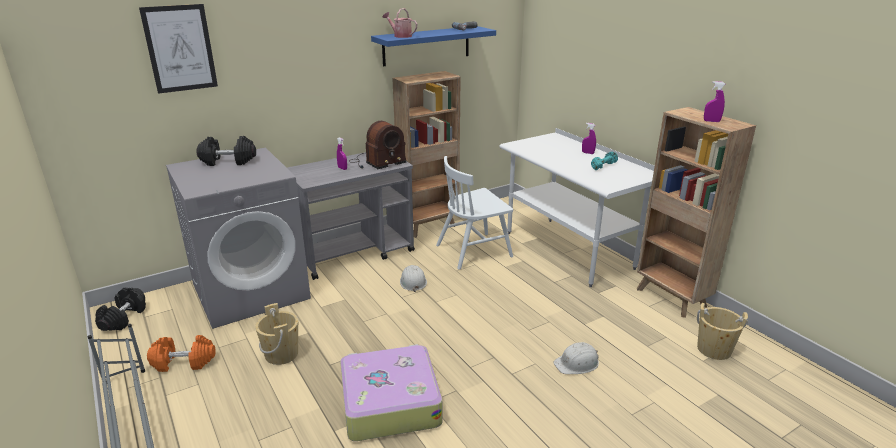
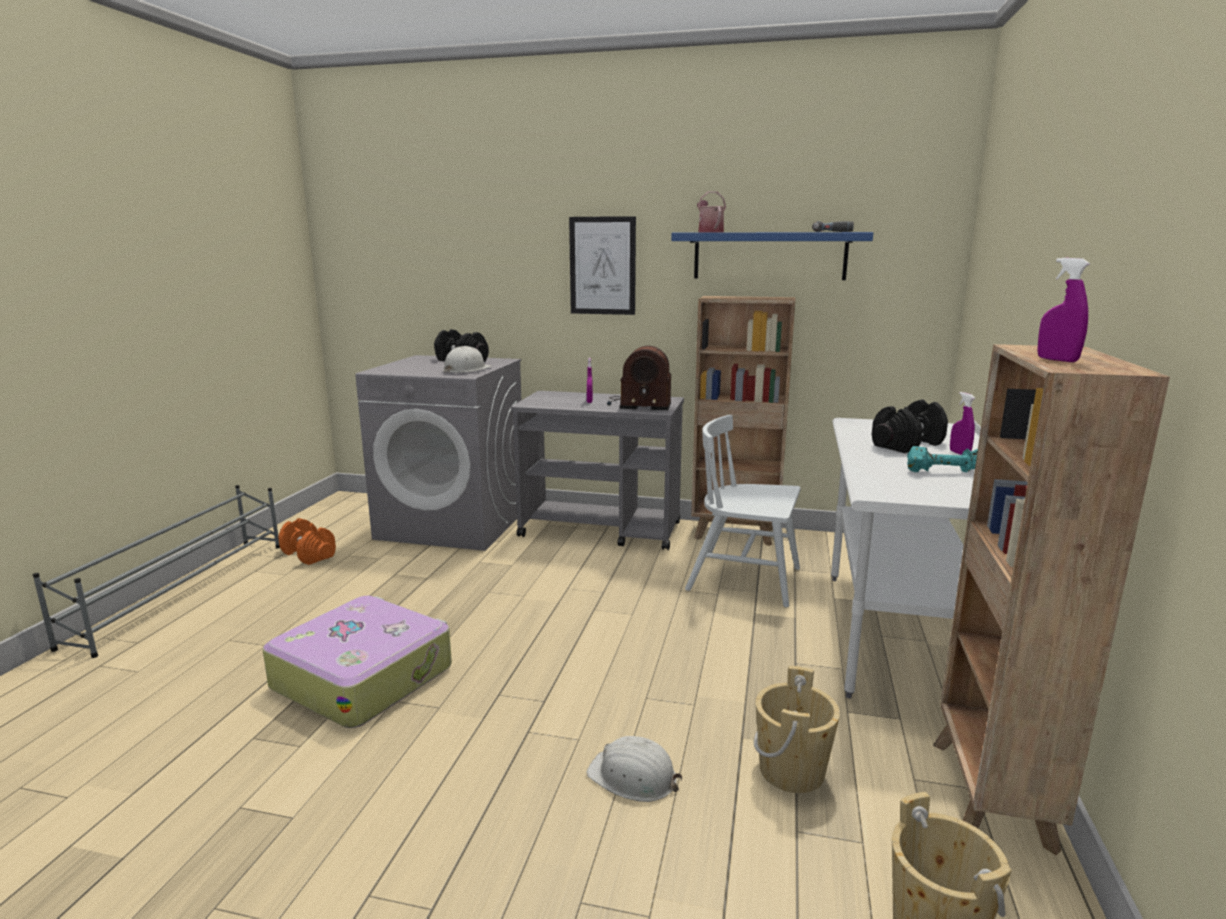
camera: 45 degrees right, 10 degrees down
black dumbbell [95,287,146,331] -> black dumbbell moved to [872,399,948,453]
picture [139,4,218,94] -> picture moved to [569,216,636,315]
beige bucket [255,303,298,365] -> beige bucket moved to [754,666,840,793]
white hard hat [400,265,427,292] -> white hard hat moved to [443,346,492,373]

